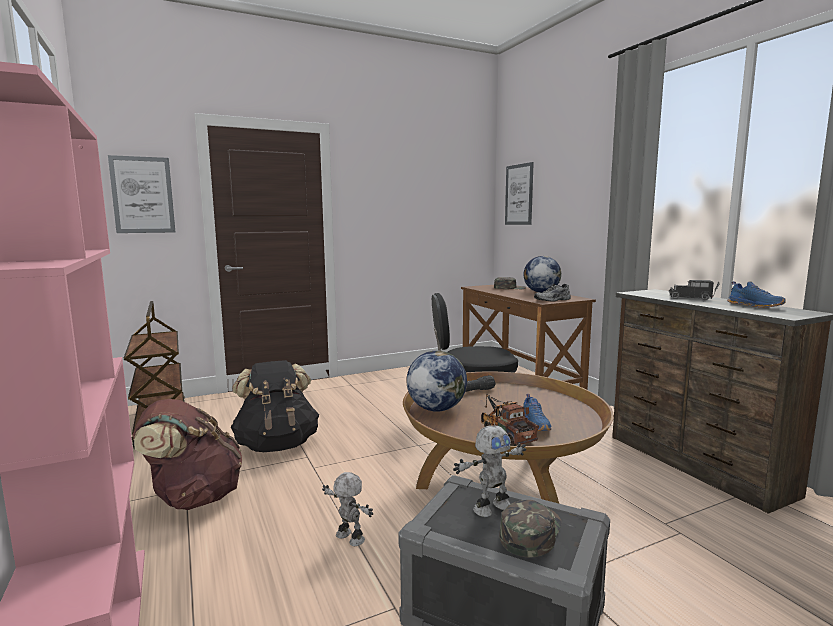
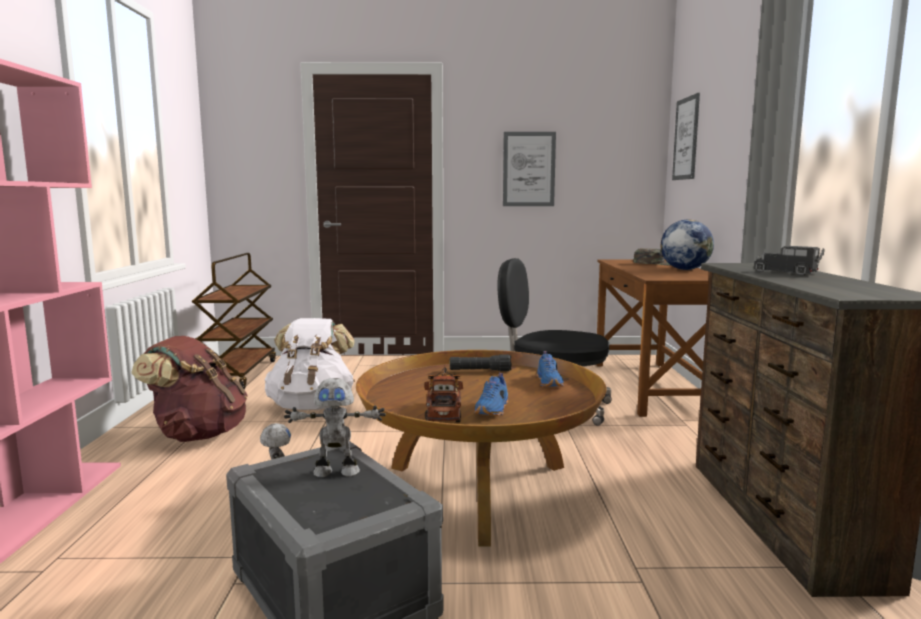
camera: 25 degrees right, 0 degrees up
picture [108,155,175,233] -> picture moved to [503,132,556,206]
black backpack [231,360,319,452] -> white backpack [265,318,355,410]
globe [407,351,467,412] -> none
green cap [499,500,562,557] -> none
grey shoe [534,284,571,301] -> none
blue shoe [727,281,786,308] -> blue shoe moved to [536,351,564,387]

